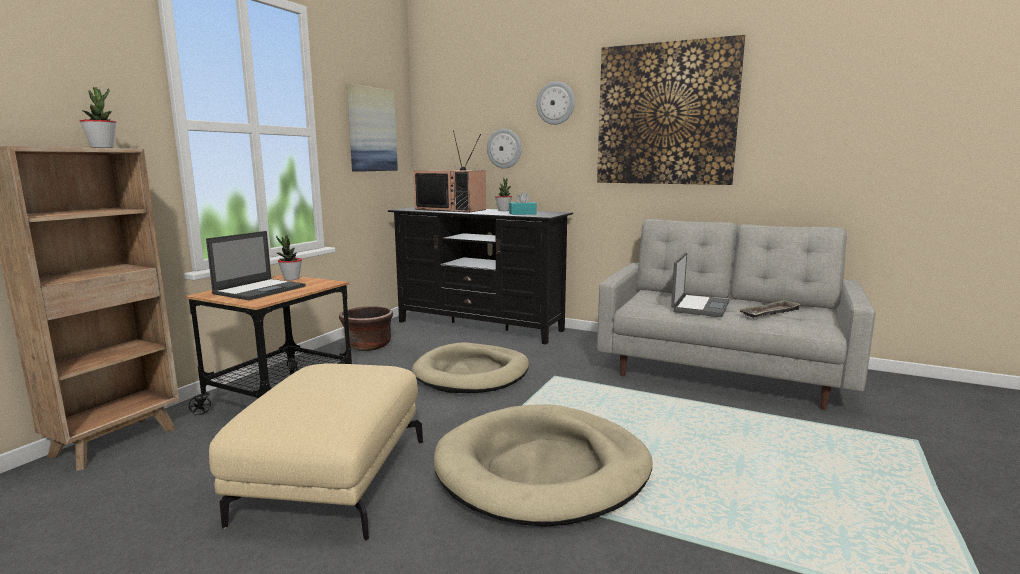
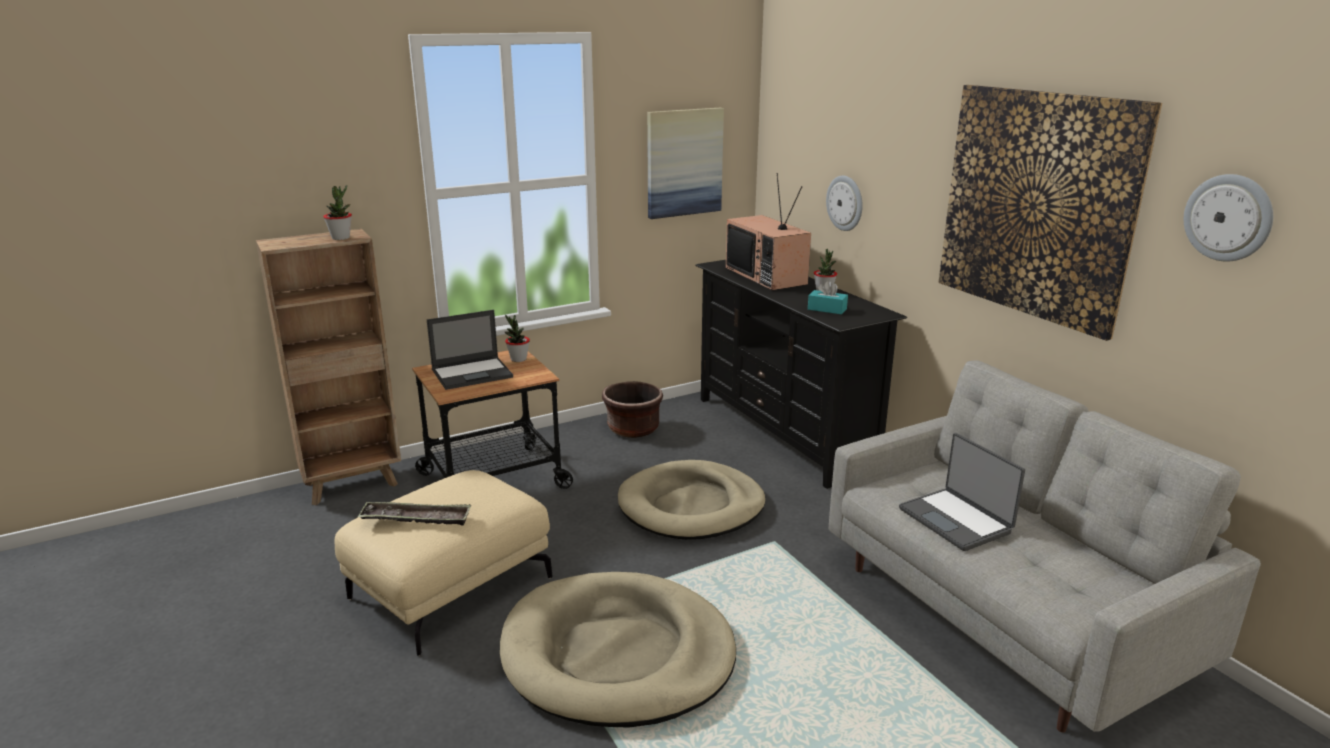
camera: 35 degrees right, 10 degrees up
wall clock [536,82,575,125] -> wall clock moved to [1184,174,1273,262]
laptop [671,253,730,317] -> laptop turned 90 degrees clockwise [899,433,1025,551]
tray [739,299,802,318] -> tray moved to [358,502,471,526]

